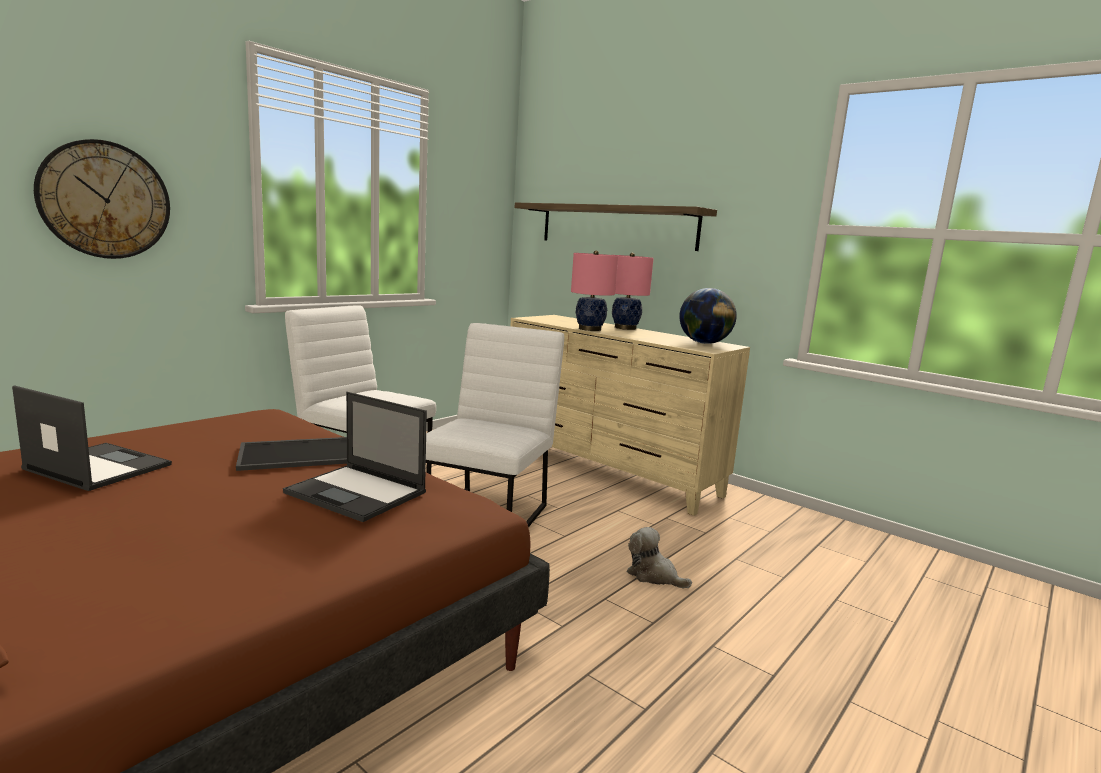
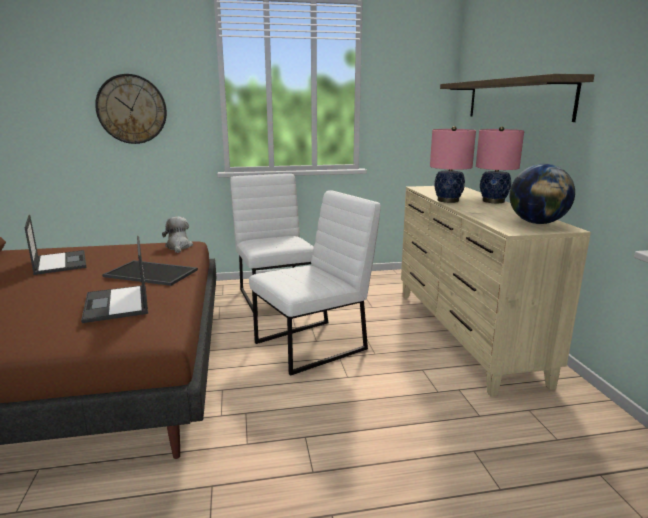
camera: 40 degrees right, 5 degrees up
plush toy [627,527,692,589] -> plush toy moved to [162,217,193,253]

